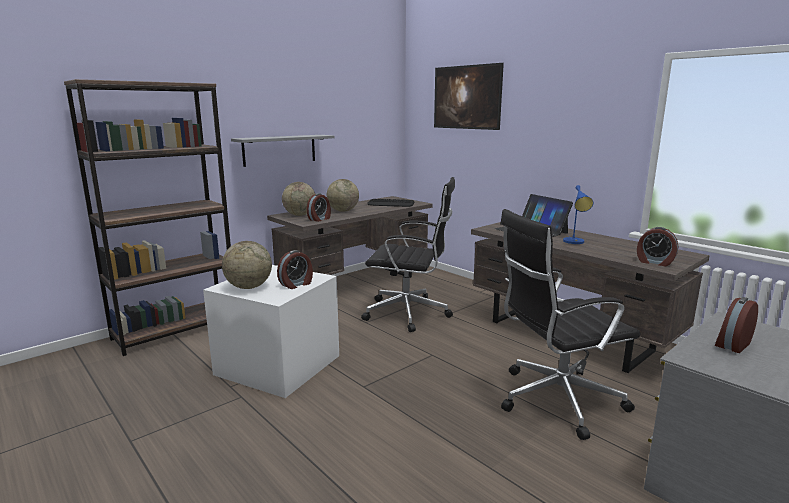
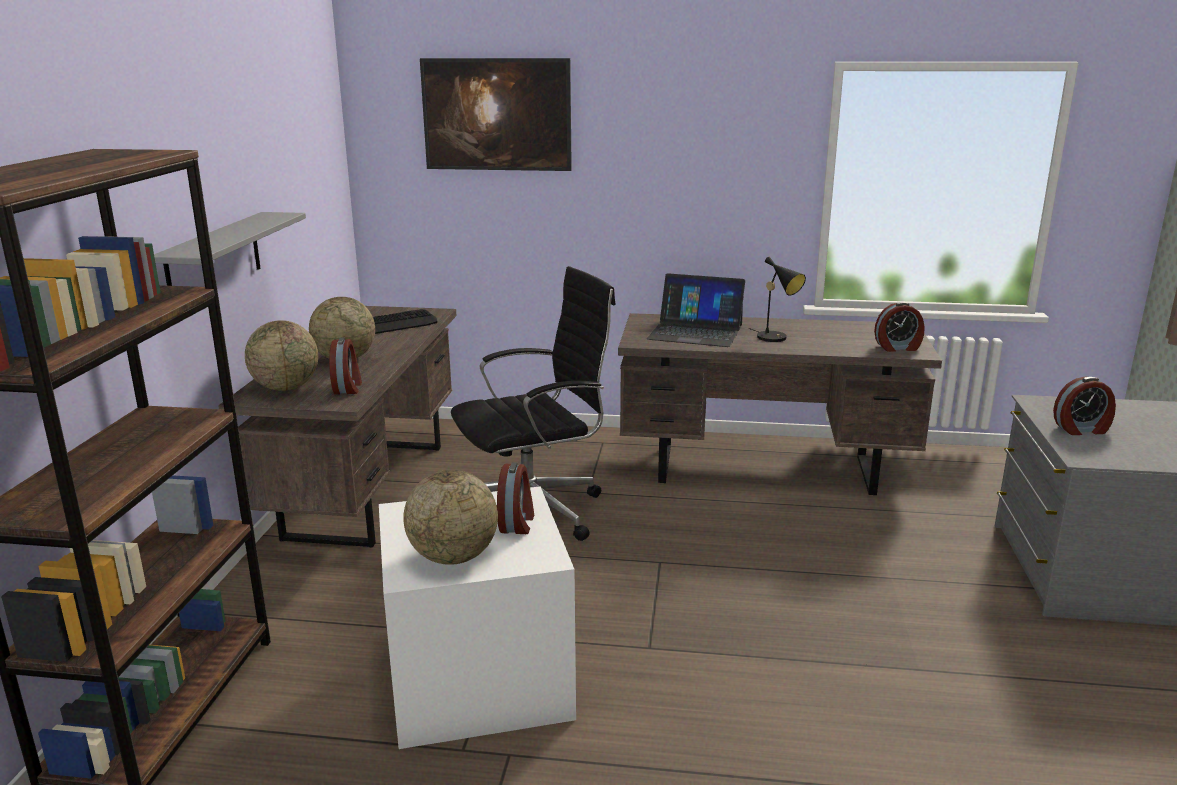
camera: 40 degrees left, 5 degrees up
black office chair [500,209,640,440] -> none
blue table lamp [563,185,593,244] -> black table lamp [749,257,806,342]
alarm clock [715,297,758,353] -> alarm clock turned 105 degrees counterclockwise [1053,376,1116,435]

